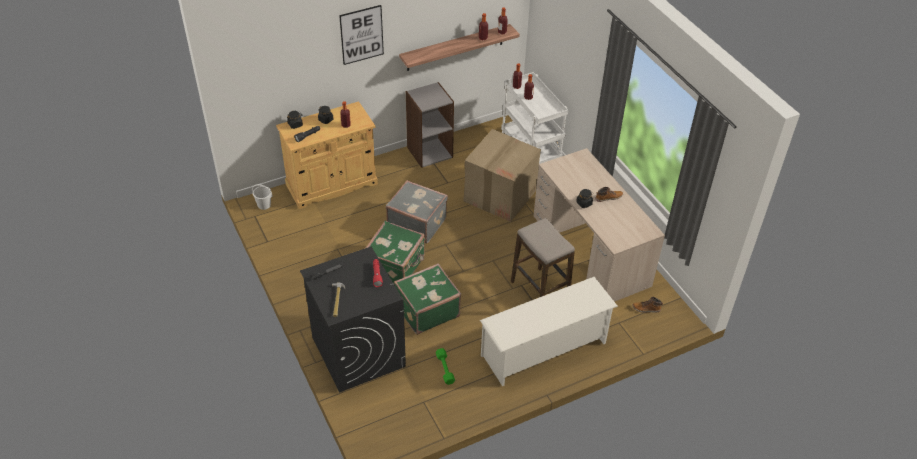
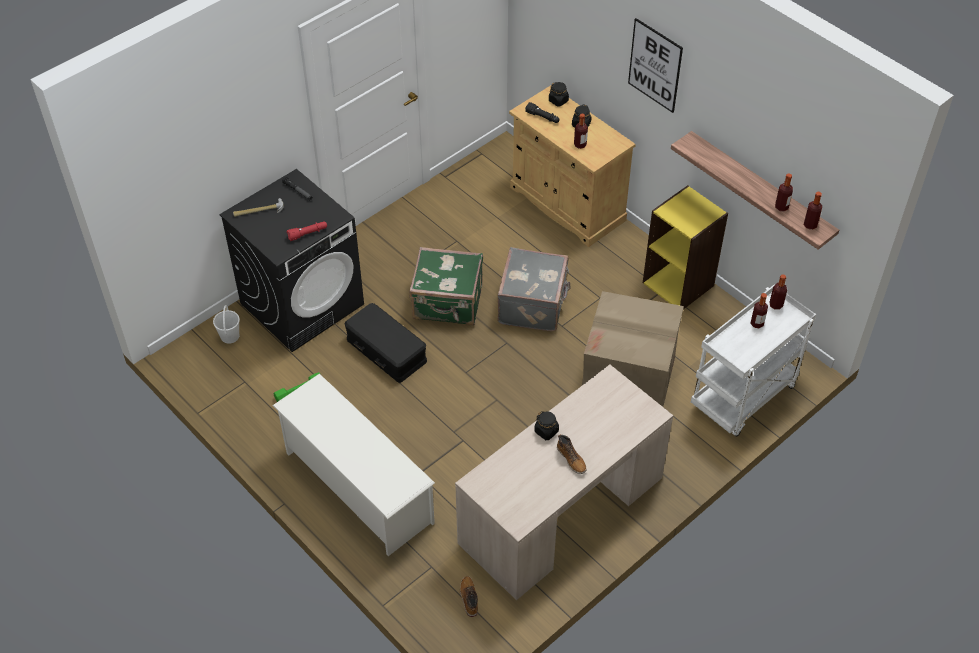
camera: 75 degrees right, 5 degrees up
white bucket [252,184,272,210] -> white bucket moved to [213,305,240,344]
green suitcase [394,263,461,335] -> black storage box [344,303,427,383]
grey bookcase [406,82,454,168] -> yellow bookcase [643,185,728,309]
stool [511,218,575,297] -> none

